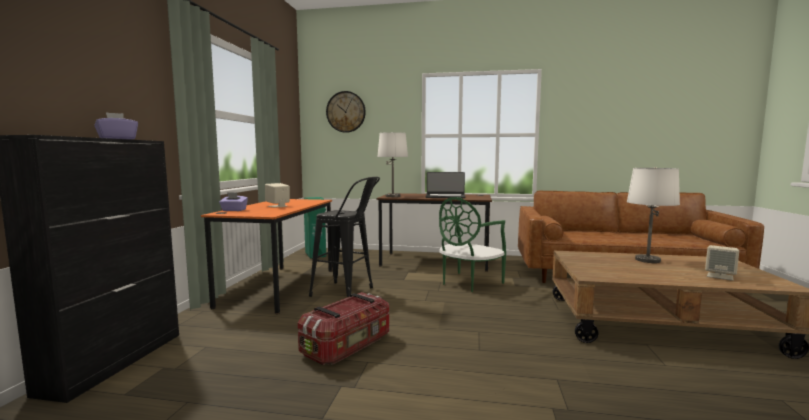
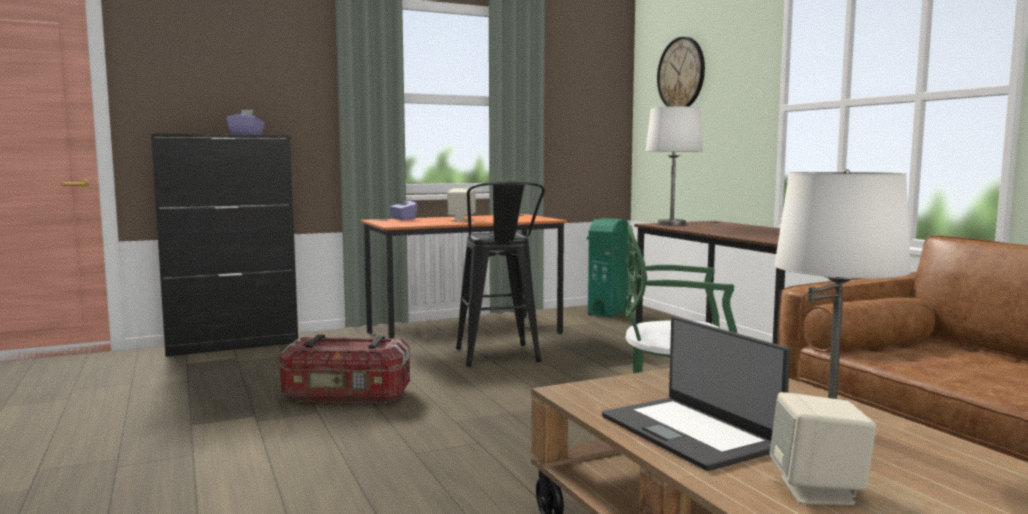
camera: 55 degrees right, 0 degrees up
laptop [426,172,465,198] -> laptop moved to [602,316,790,471]

